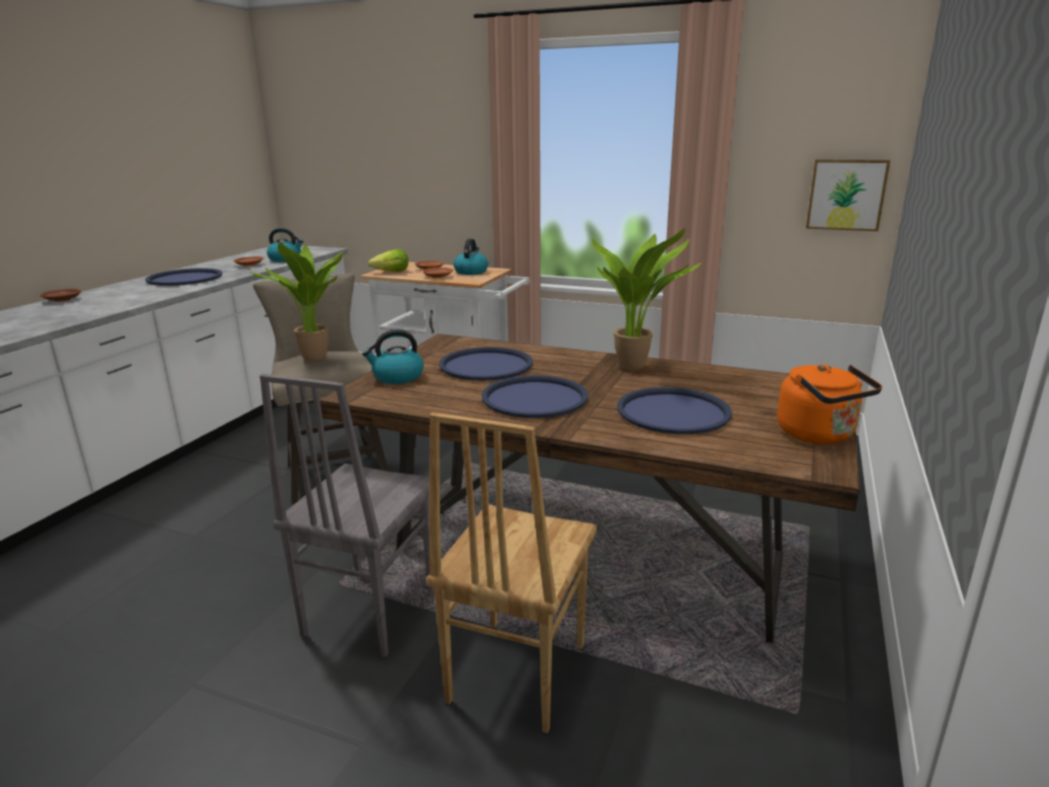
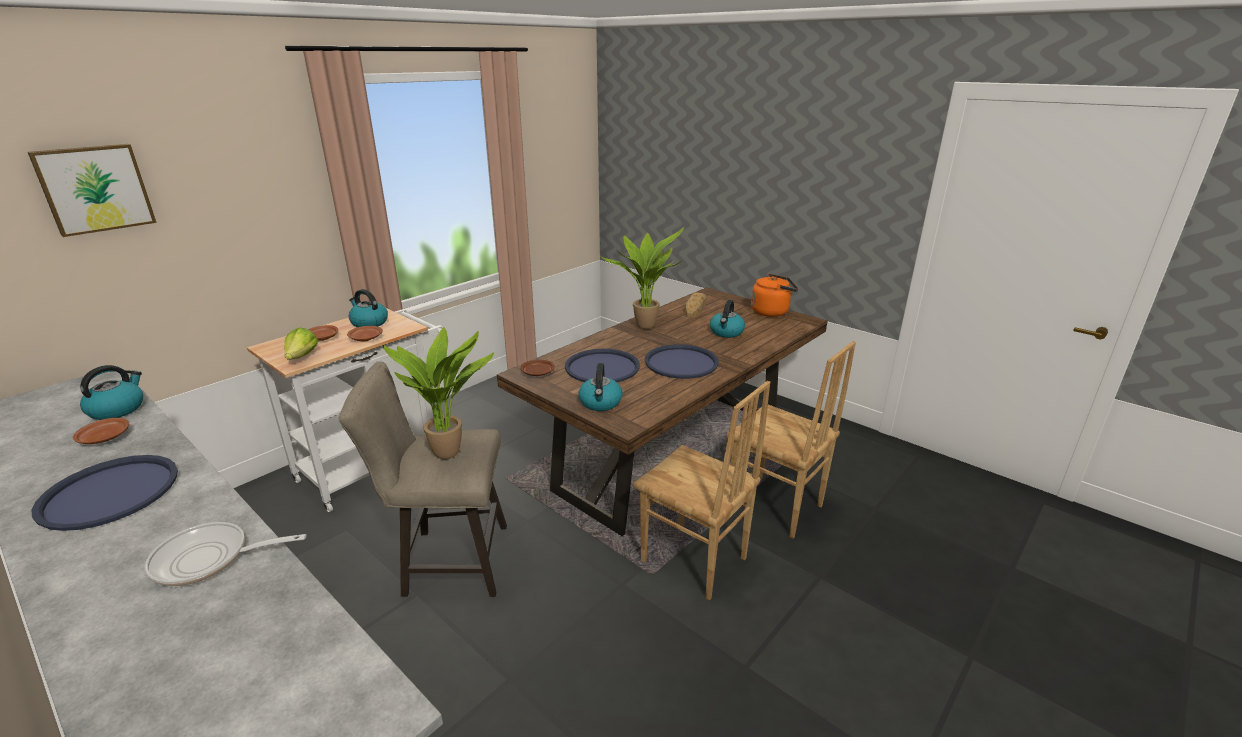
camera: 70 degrees left, 5 degrees up
brown plate [40,289,81,302] -> brown plate moved to [520,360,555,376]
grey chair [259,374,434,657] -> brown chair [633,381,770,601]
blue tray [617,387,732,434] -> kettle [710,300,745,338]
picture [806,159,890,231] -> picture moved to [28,144,157,237]
none -> frying pan [145,522,306,586]
none -> bread [685,293,707,318]

